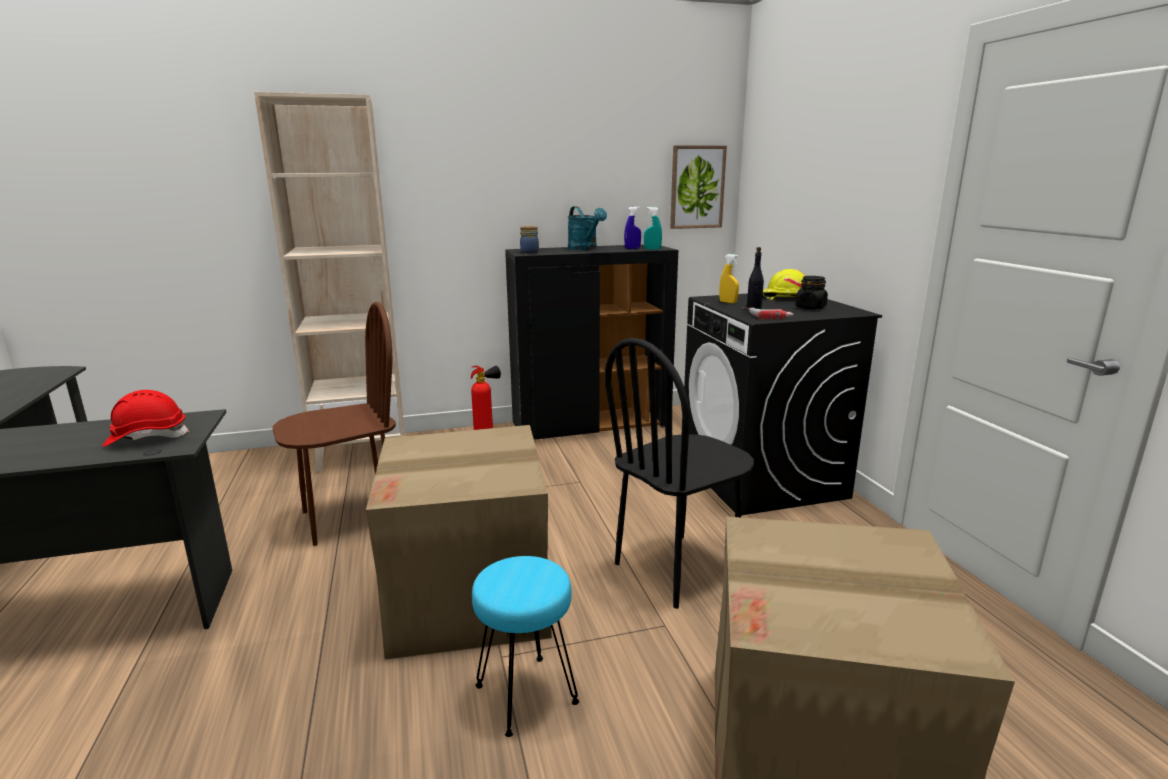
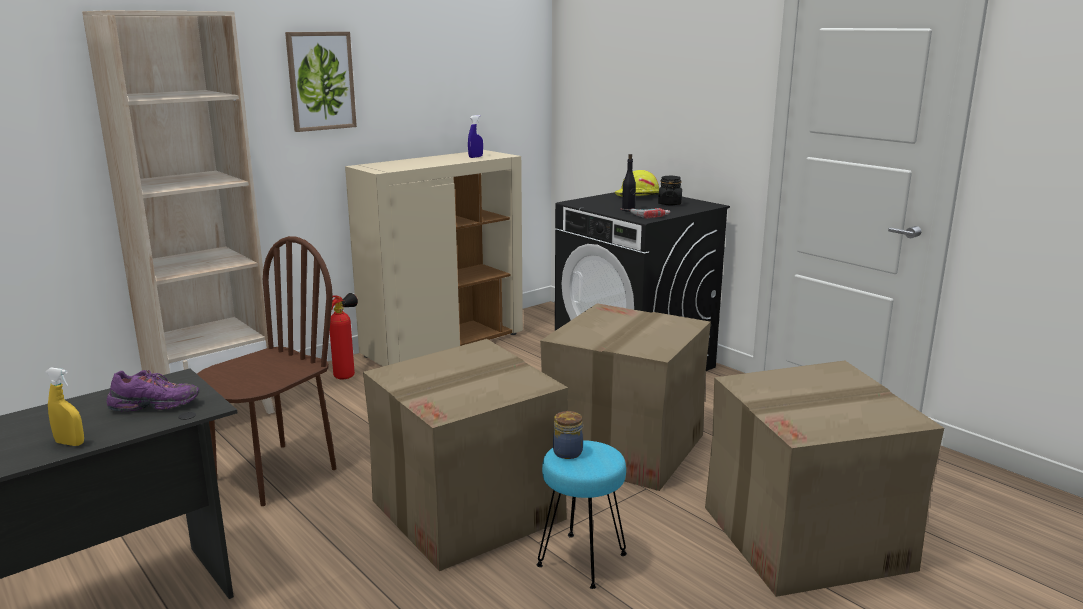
camera: 25 degrees left, 0 degrees up
red hard hat [102,390,190,447] -> purple shoe [107,370,200,412]
black cabinet [505,244,678,439] -> beige cabinet [345,150,523,366]
jar [520,226,539,254] -> jar moved to [553,411,583,459]
turquoise watering can [568,206,607,250] -> none
black chair [605,338,754,609] -> cardboard box [540,303,711,491]
turquoise spray bottle [644,207,662,250] -> none
picture [670,145,727,229] -> picture moved to [285,32,357,132]
yellow spray bottle [719,254,739,303] -> yellow spray bottle moved to [45,367,84,446]

